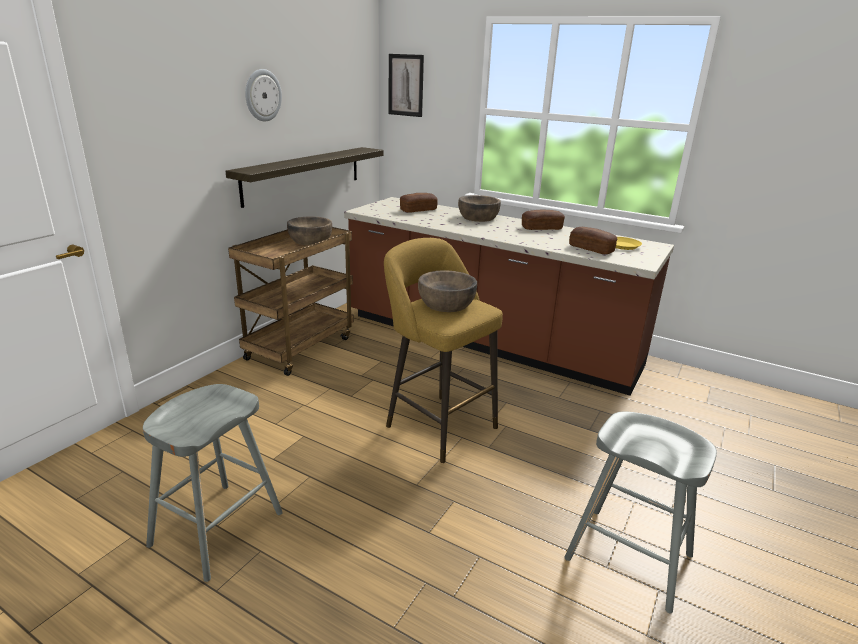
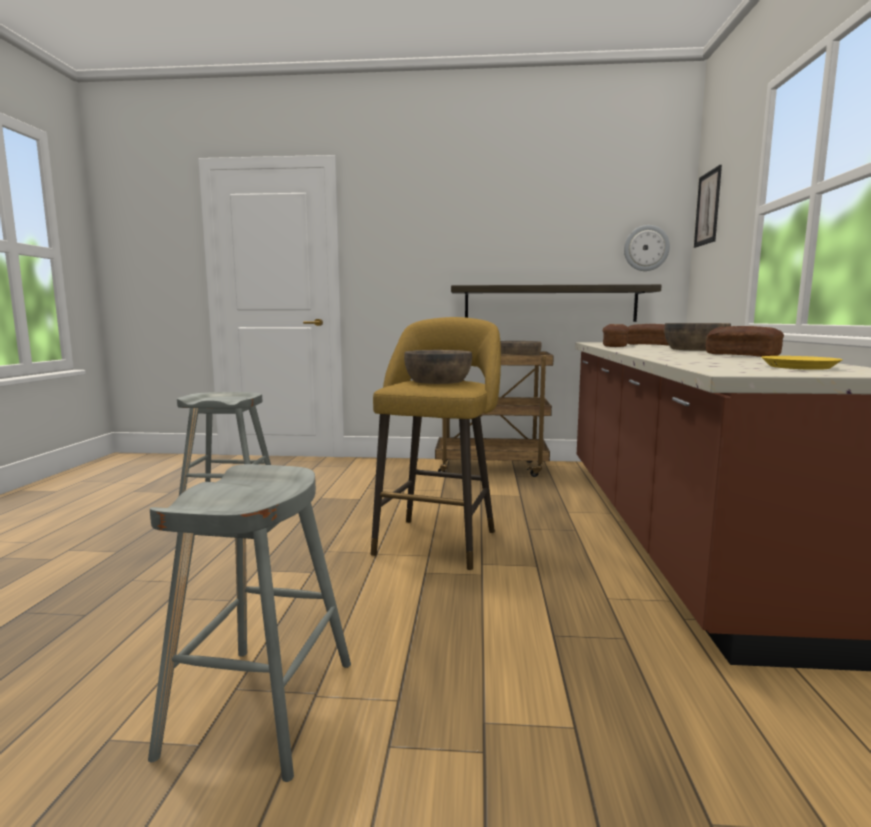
camera: 65 degrees right, 15 degrees down
wall clock [245,69,282,122] -> wall clock moved to [624,225,670,271]
bread [569,227,617,254] -> bread moved to [602,324,629,347]

